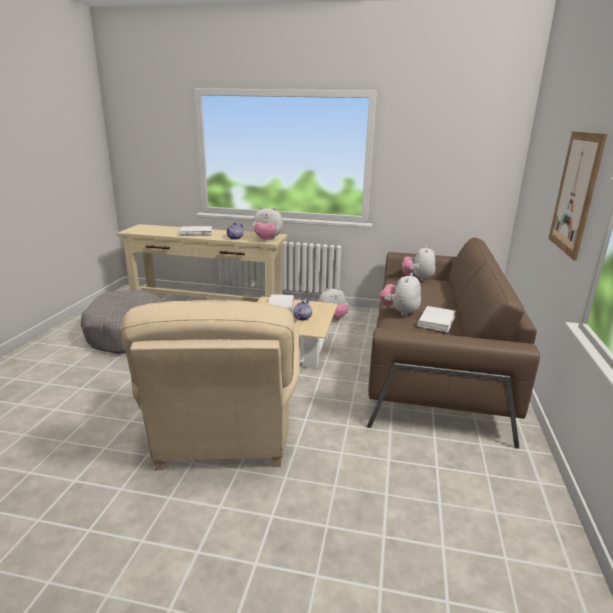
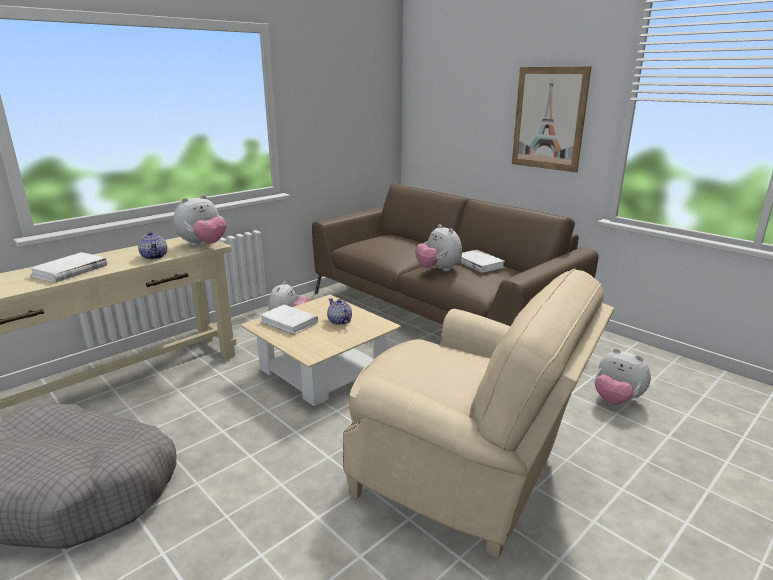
camera: 55 degrees left, 0 degrees up
plush toy [402,245,436,281] -> plush toy moved to [595,348,651,404]

